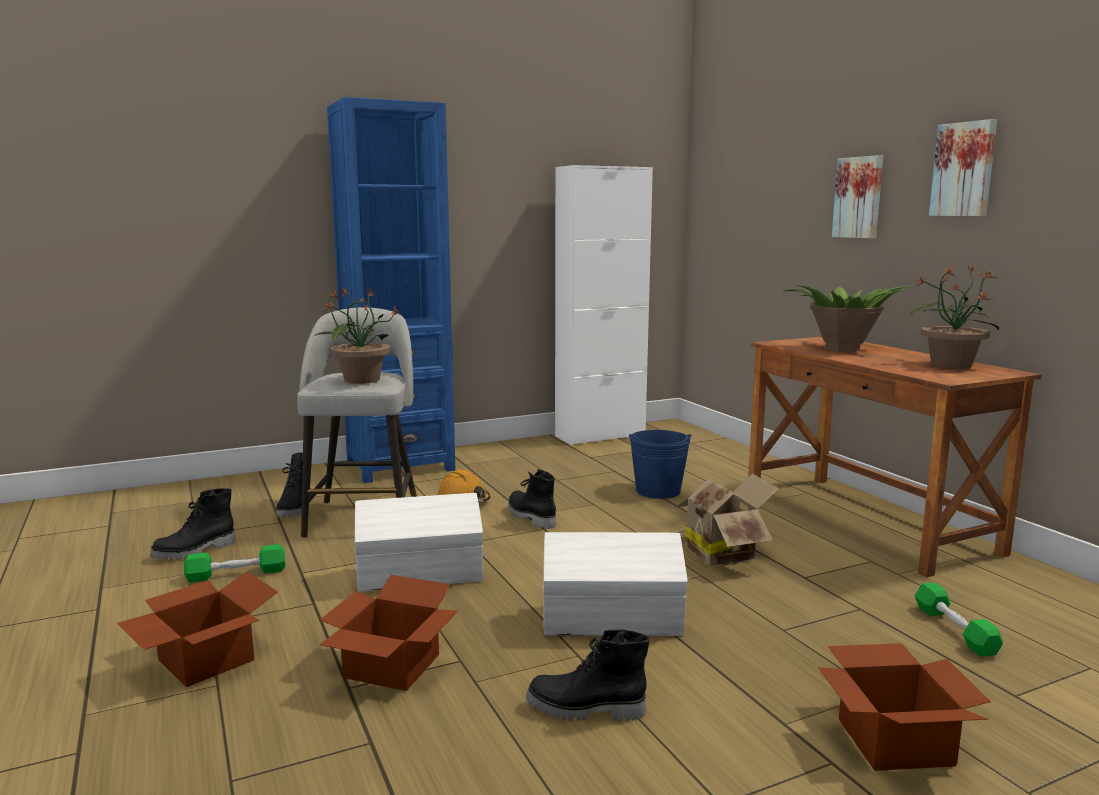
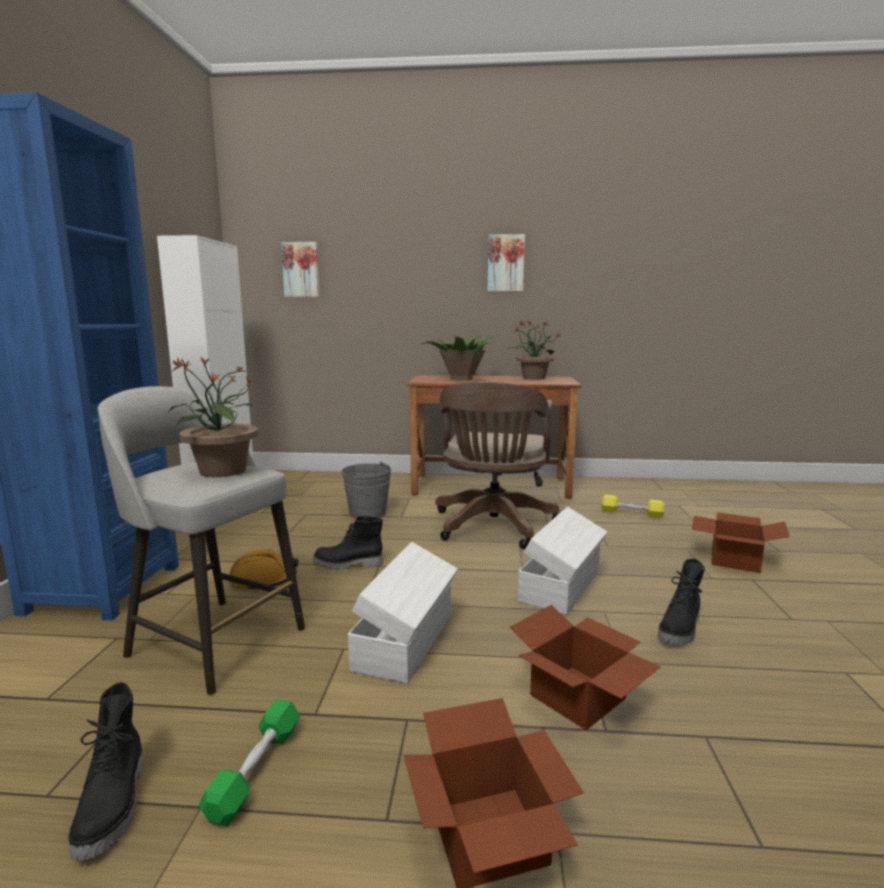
camera: 60 degrees left, 0 degrees up
black boot [276,452,303,517] -> none
blue bucket [629,430,691,499] -> grey bucket [341,461,392,519]
cardboard box [674,474,780,565] -> brown office chair [436,382,560,549]
picture [832,155,883,239] -> picture moved to [281,242,319,297]
green dumbbell [914,583,1003,657] -> yellow dumbbell [601,495,664,518]

